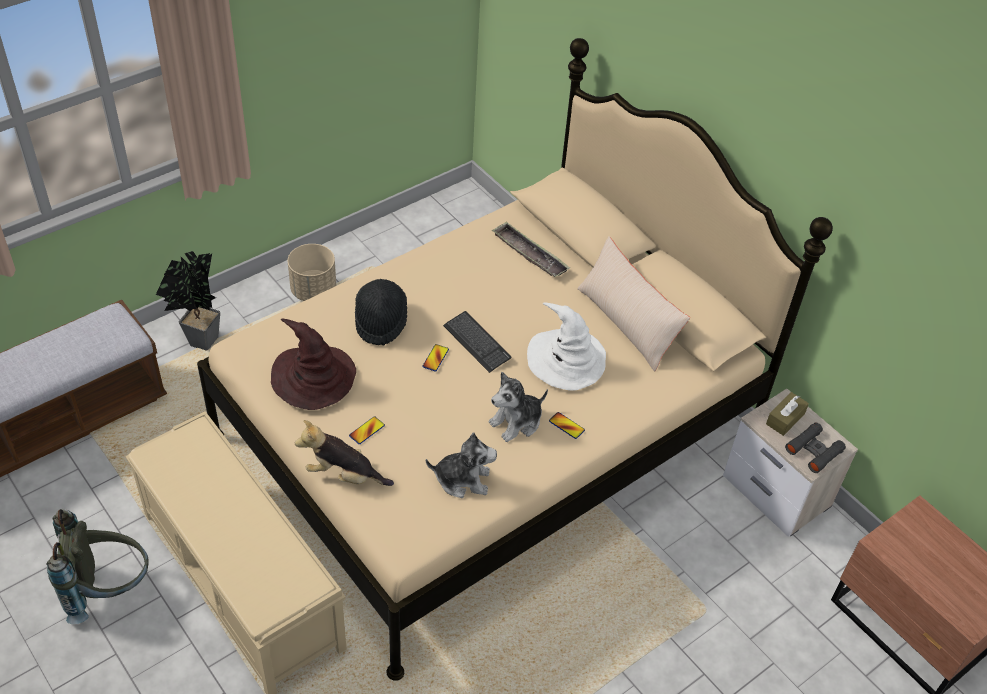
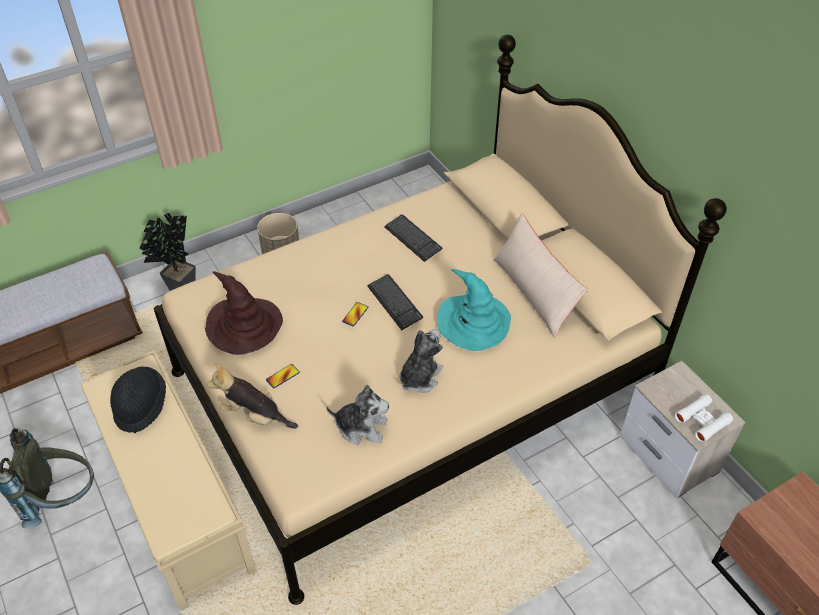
camera: 10 degrees right, 0 degrees up
black hat [355,279,407,346] -> black hat moved to [110,367,166,433]
plush toy [489,372,548,442] -> plush toy turned 150 degrees clockwise [399,329,443,393]
tray [492,221,570,277] -> none
white hat [527,302,606,391] -> turquoise hat [437,269,511,351]
phone [549,412,585,439] -> none
brown tissue box [766,392,809,436] -> none
black binoculars [785,422,846,473] -> white binoculars [675,394,733,443]
none -> keyboard [384,214,442,262]

